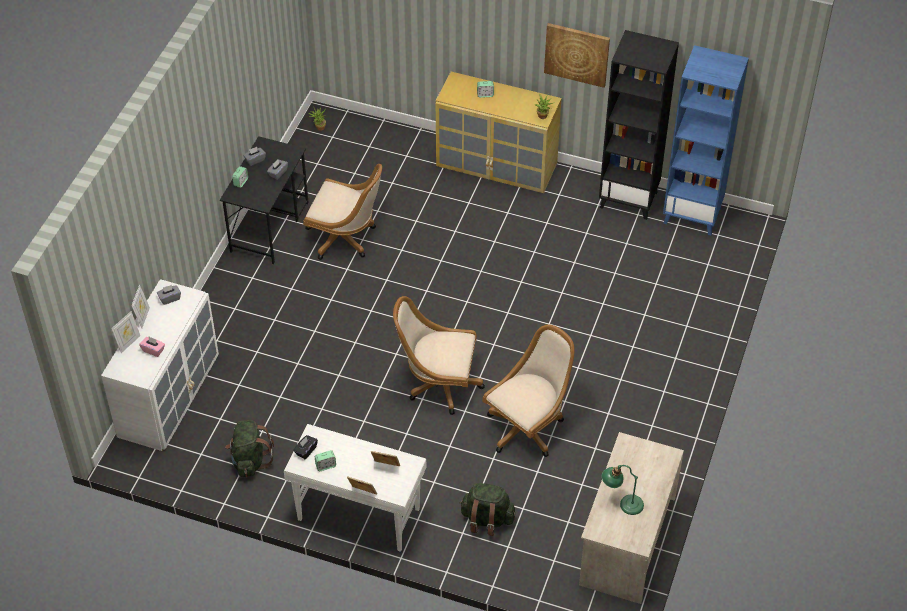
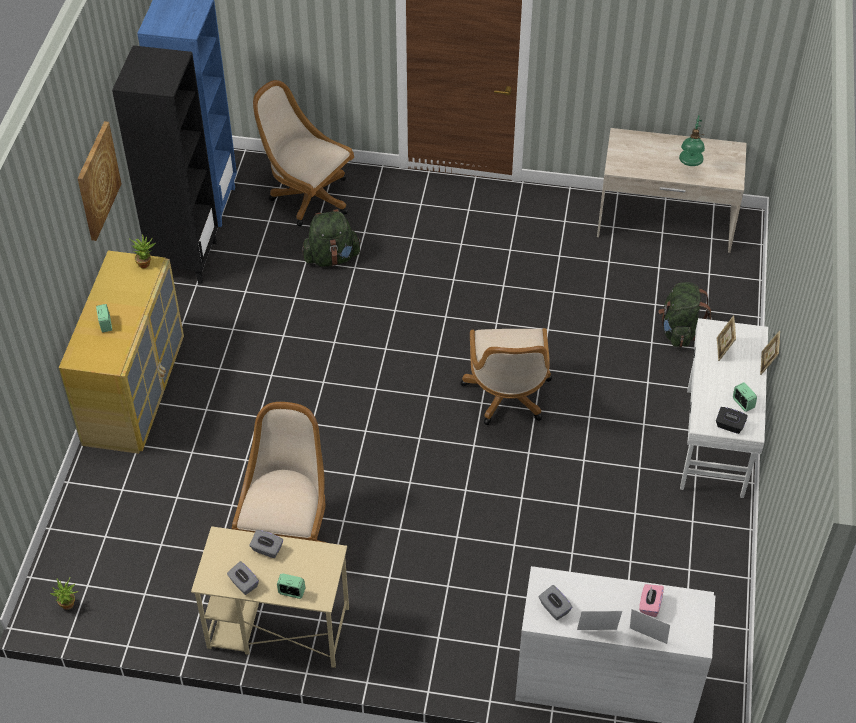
camera: 100 degrees left, 0 degrees up
black desk [220,136,308,264] -> beige desk [191,526,349,668]
green backpack [225,420,274,477] -> green backpack moved to [302,209,361,267]
office chair [482,324,574,457] -> office chair moved to [253,80,354,226]

